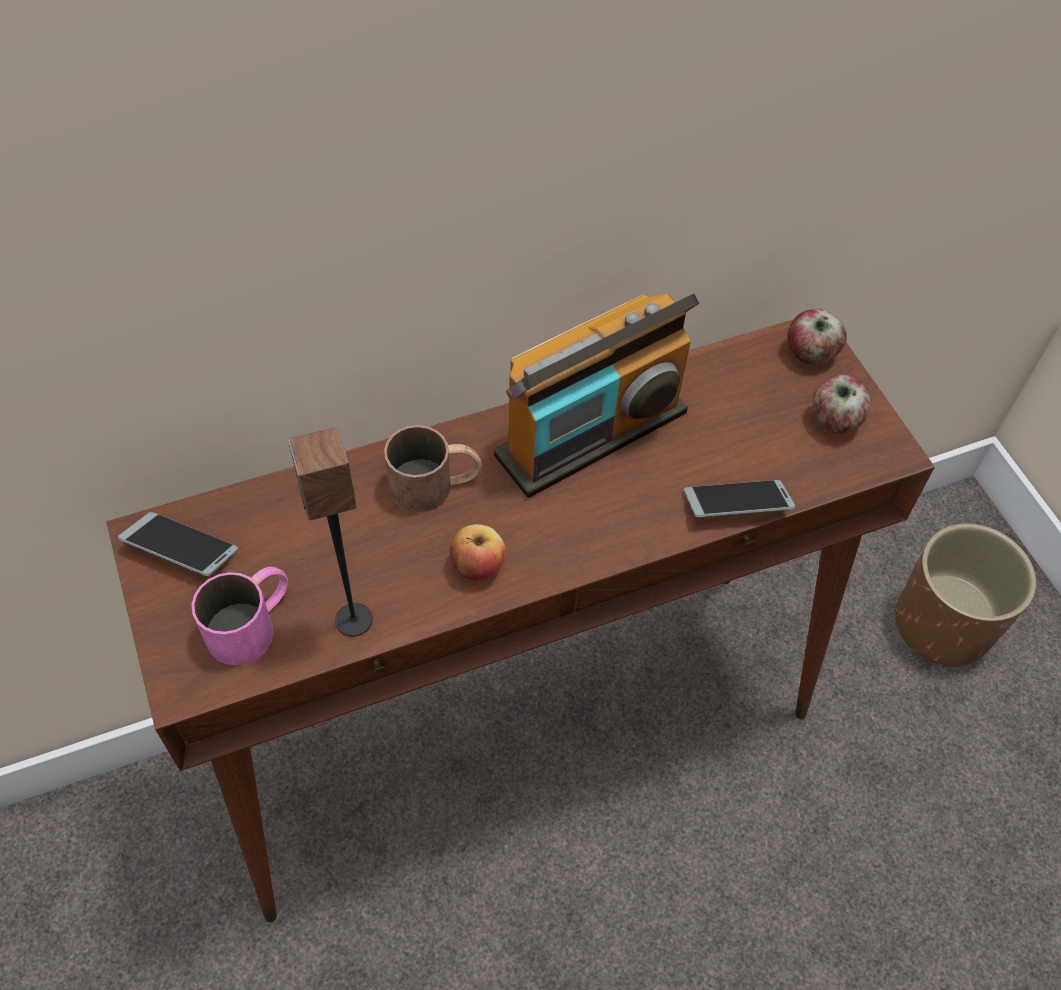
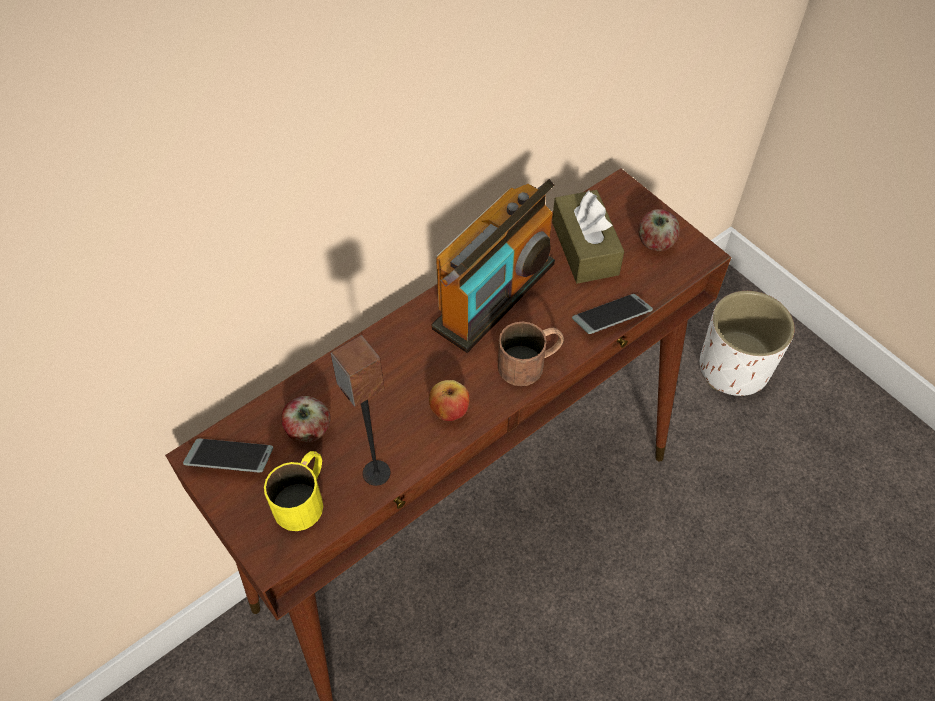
camera: 15 degrees left, 0 degrees up
pink mug [192,567,288,665] -> yellow mug [264,451,323,531]
brown mug [384,425,482,513] -> brown mug moved to [498,321,564,386]
apple [788,309,847,364] -> apple moved to [281,396,331,443]
brown planter [895,523,1036,667] -> white planter [700,291,794,396]
none -> brown tissue box [552,189,624,284]

